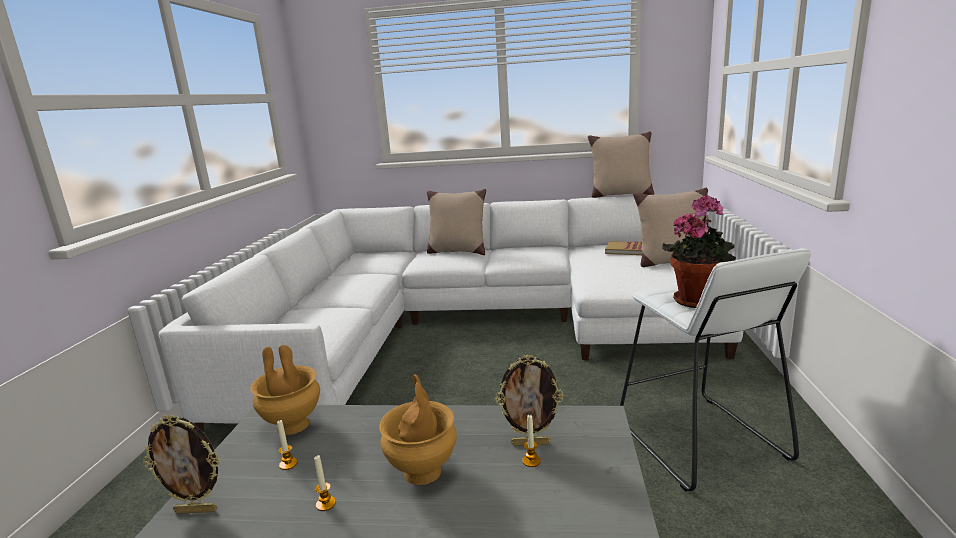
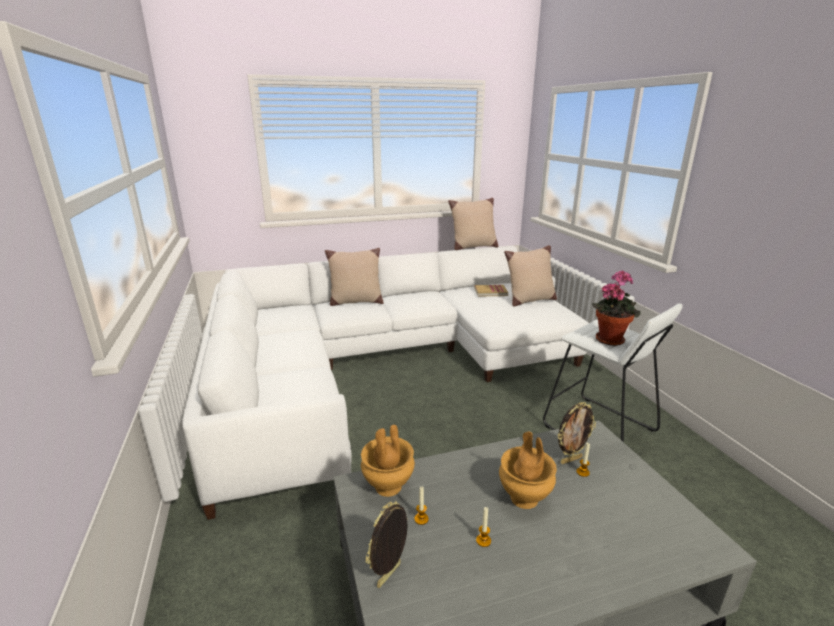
camera: 25 degrees left, 5 degrees up
picture frame [143,415,220,514] -> picture frame turned 150 degrees clockwise [366,501,408,588]

